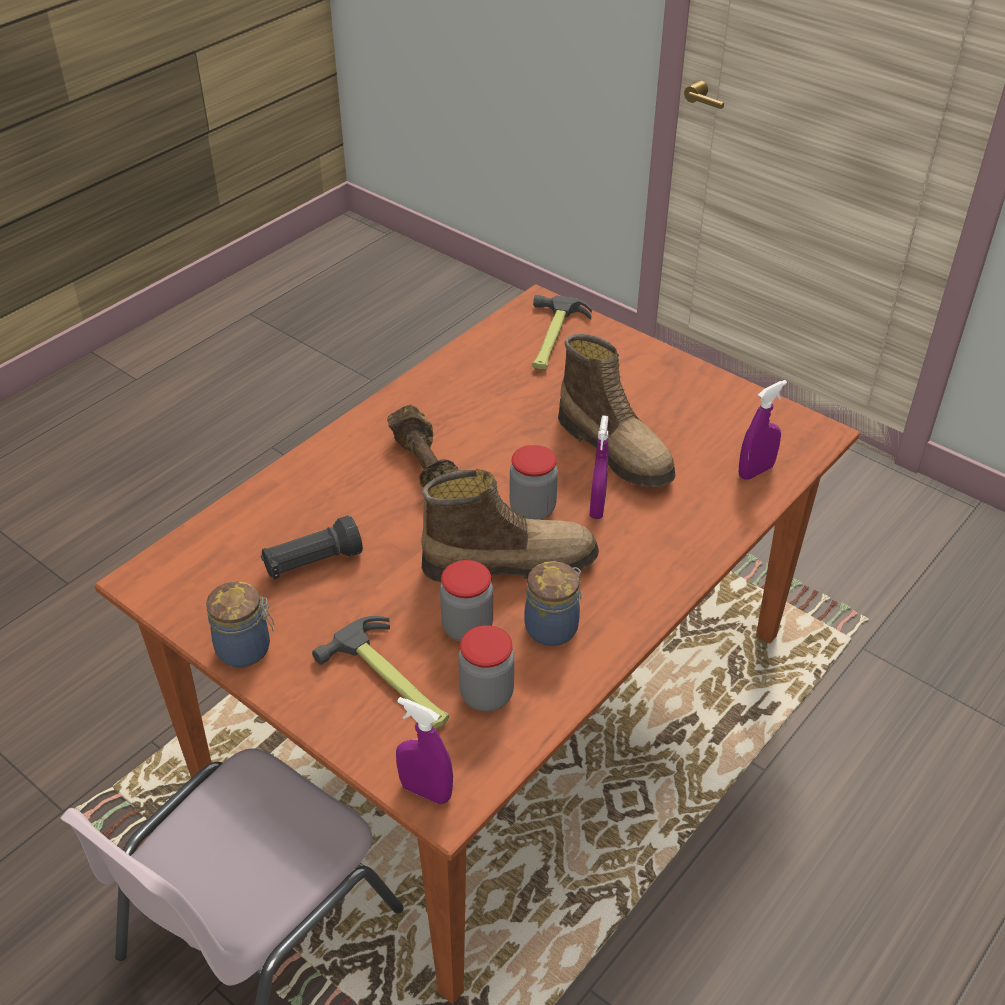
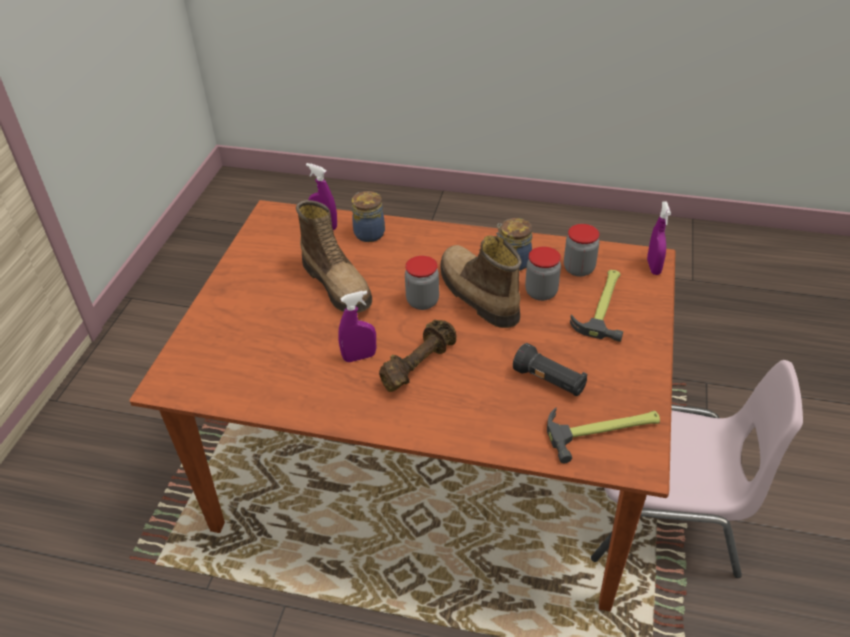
camera: 115 degrees left, 0 degrees up
jar [206,581,274,668] -> jar moved to [352,191,385,242]
hammer [532,295,592,370] -> hammer moved to [547,407,660,463]
boot [558,334,675,487] -> boot turned 120 degrees clockwise [296,200,372,313]
purple spray bottle [589,415,609,519] -> purple spray bottle moved to [338,290,376,362]

